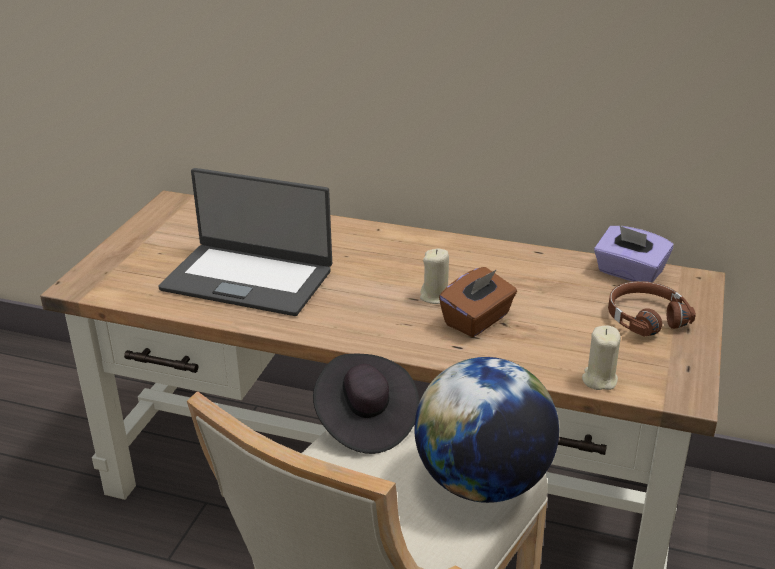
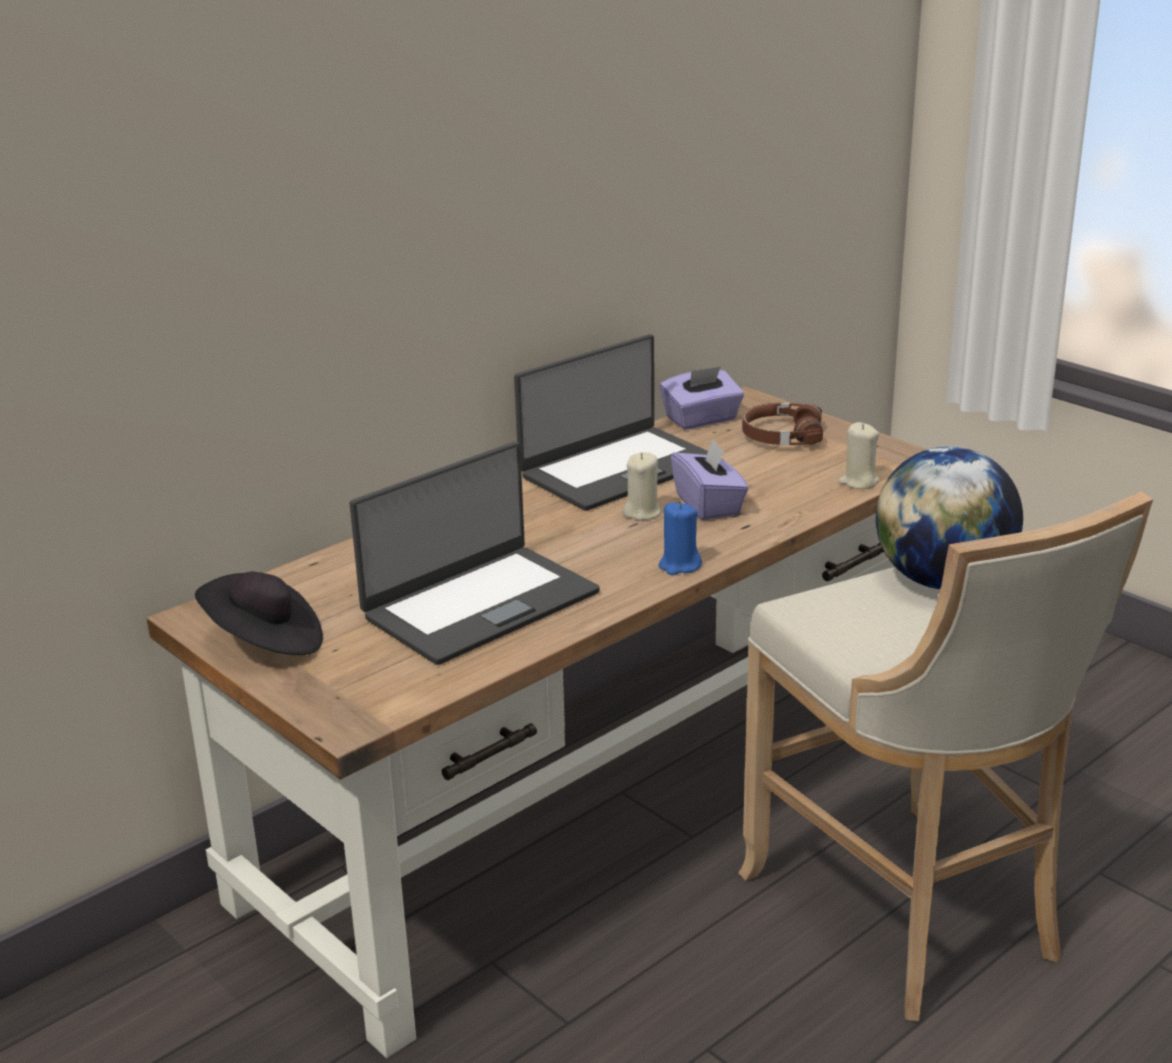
camera: 60 degrees left, 5 degrees down
black hat [313,354,419,454] -> black hat moved to [195,571,323,655]
brown tissue box [439,267,517,337] -> purple tissue box [671,438,749,521]
none -> laptop [514,334,708,511]
none -> blue candle [659,502,702,575]

